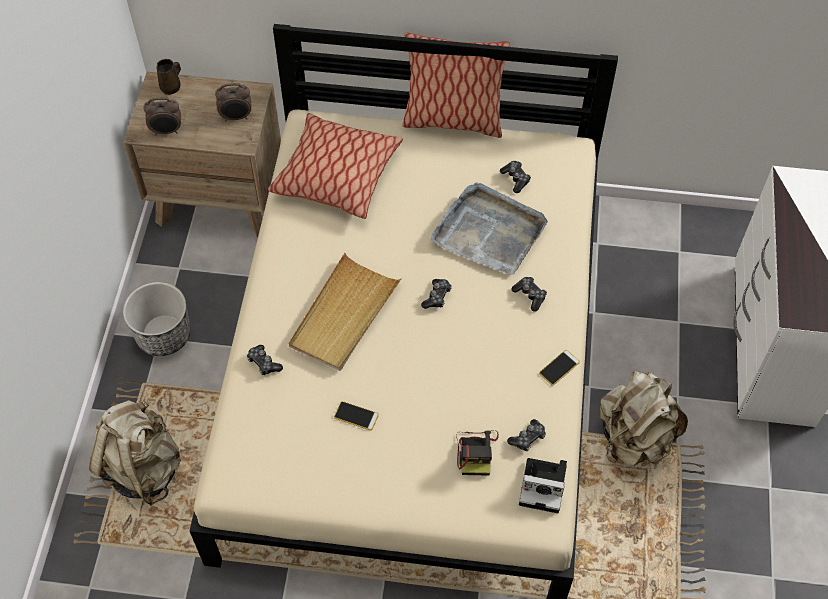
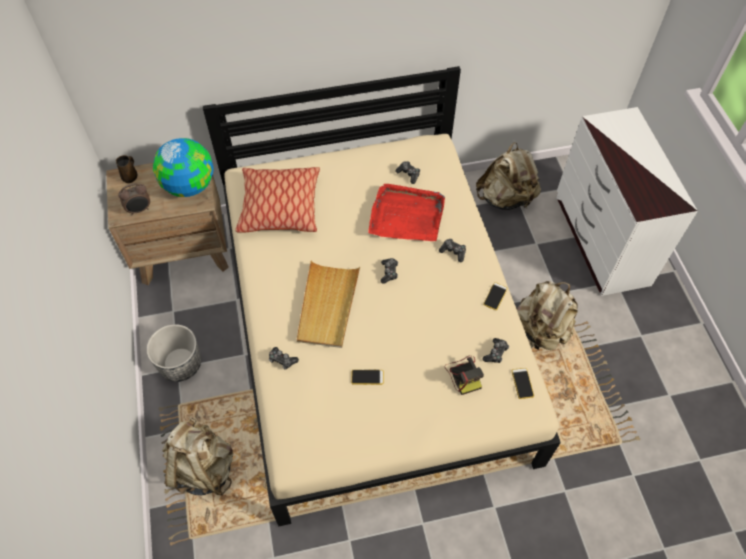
camera: 20 degrees left, 0 degrees up
alarm clock [215,83,251,122] -> globe [153,138,214,197]
pillow [402,32,510,138] -> none
grey tray [430,182,548,275] -> red tray [368,184,445,241]
camera [519,458,567,513] -> phone [512,368,534,399]
none -> beige backpack [476,142,541,210]

